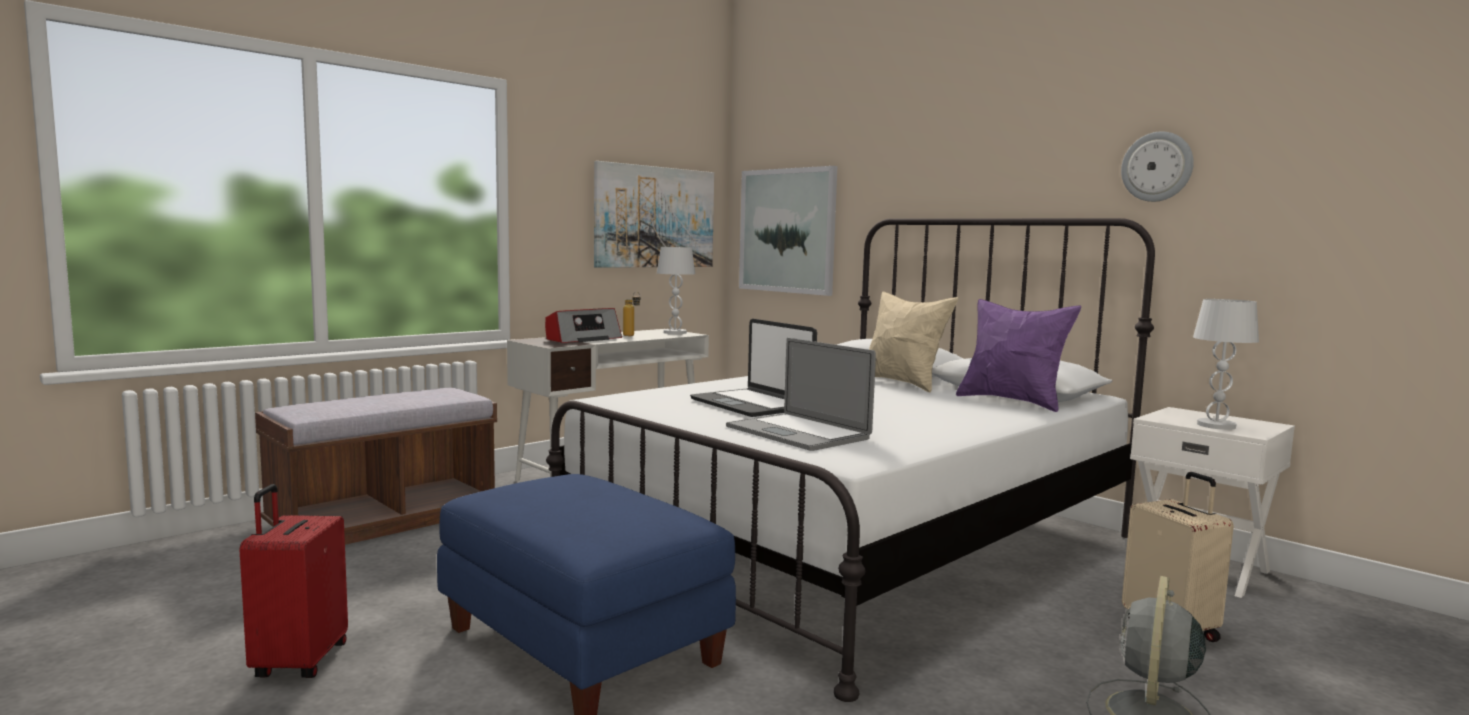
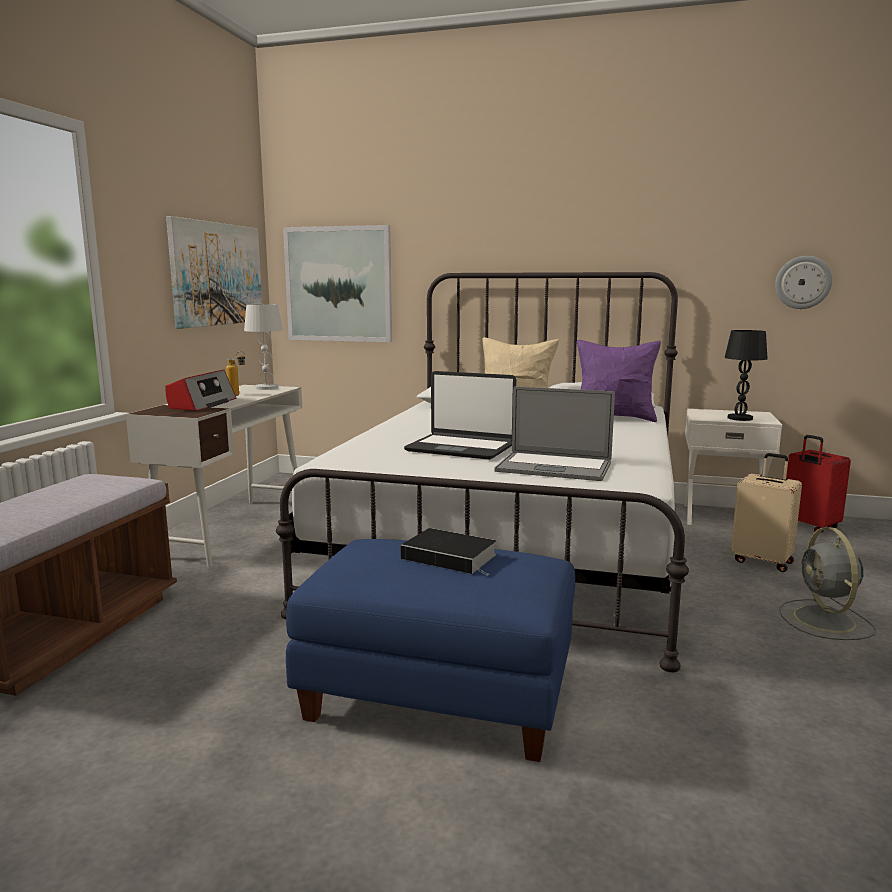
camera: 30 degrees left, 5 degrees up
red suitcase [239,484,348,678] -> red suitcase moved to [786,435,851,532]
wall clock [1121,131,1194,202] -> wall clock moved to [775,256,833,309]
white table lamp [1193,299,1259,430] -> black table lamp [725,330,768,421]
none -> book [400,528,496,576]

